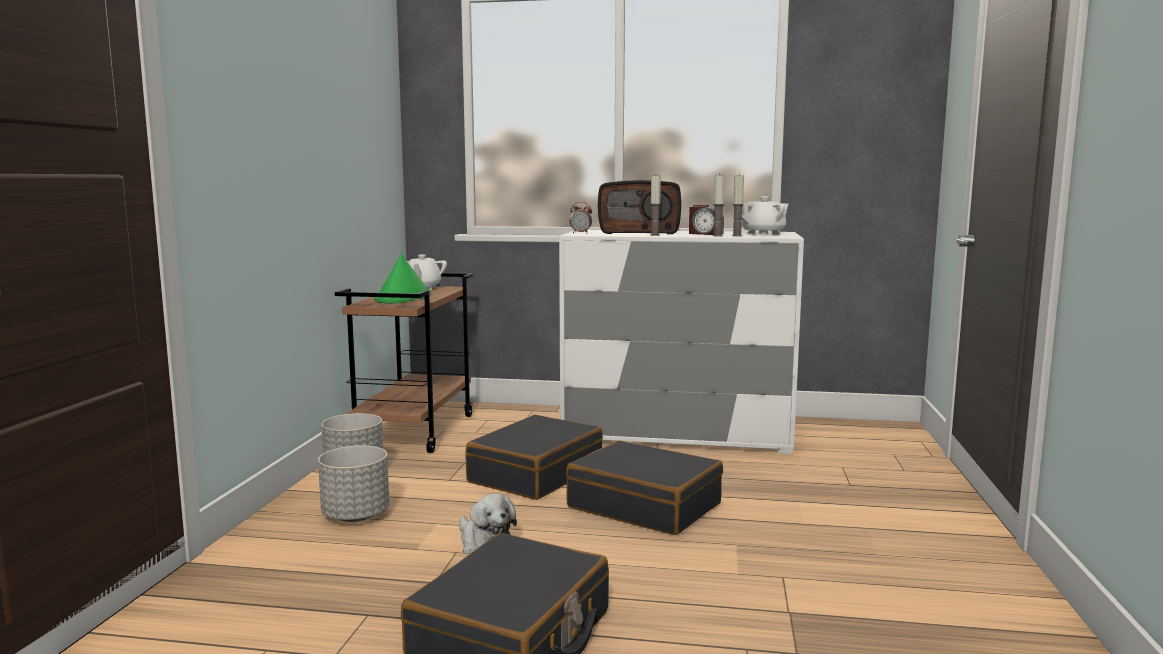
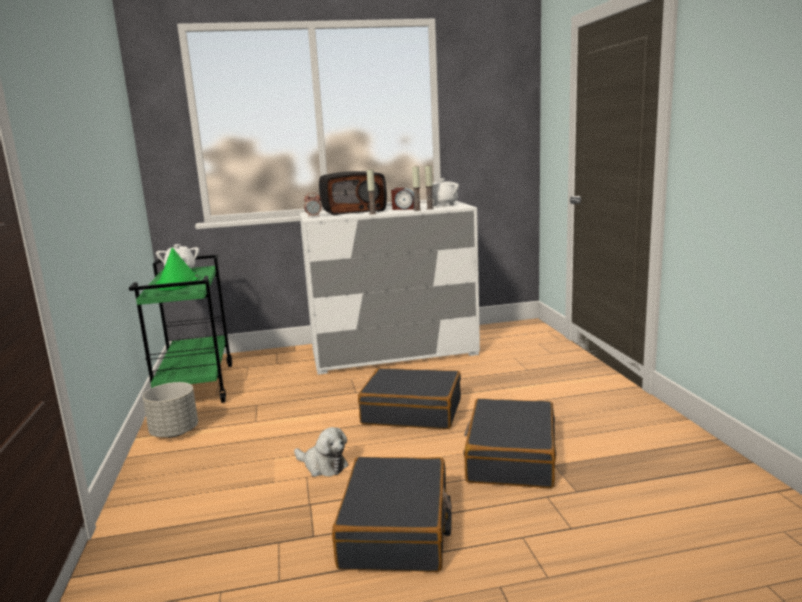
camera: 20 degrees left, 5 degrees up
grey planter [318,446,389,522] -> none
brown cart [335,273,473,453] -> green cart [129,255,232,403]
black suitcase [465,415,603,500] -> black suitcase moved to [463,399,556,488]

